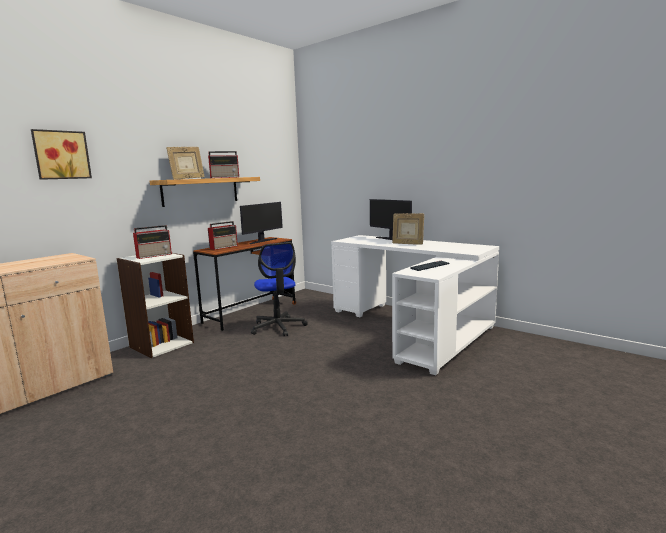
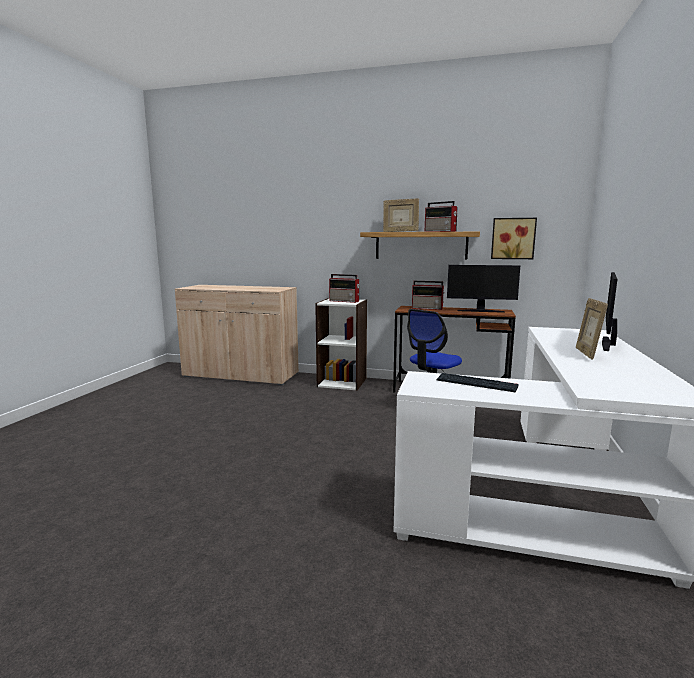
camera: 65 degrees right, 0 degrees up
picture [31,129,92,180] -> picture moved to [491,218,537,259]

